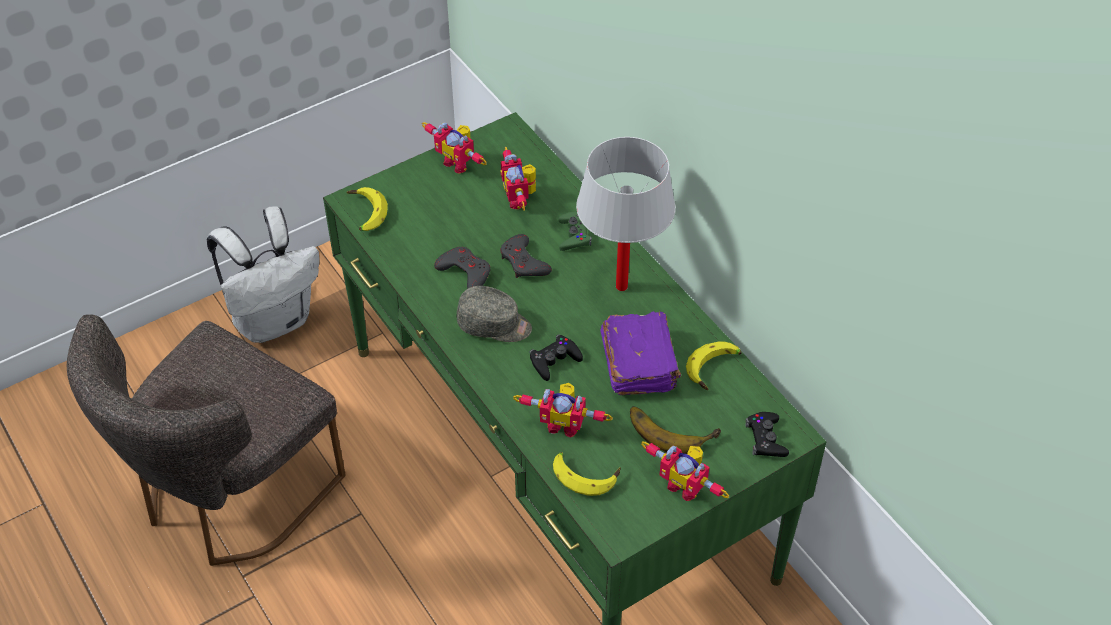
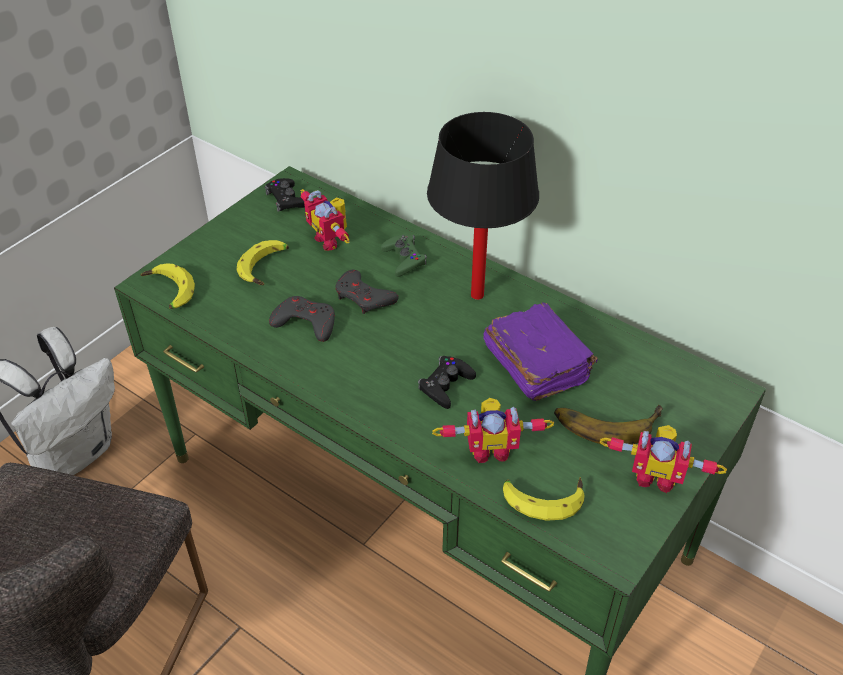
camera: 20 degrees left, 5 degrees down
toy robot [422,122,487,173] -> none
grey cap [457,286,532,342] -> none
white table lamp [576,137,676,291] -> black table lamp [427,112,539,300]
banana [686,342,741,390] -> banana moved to [237,240,289,285]
black game controller [745,412,789,457] -> black game controller moved to [265,178,305,212]

